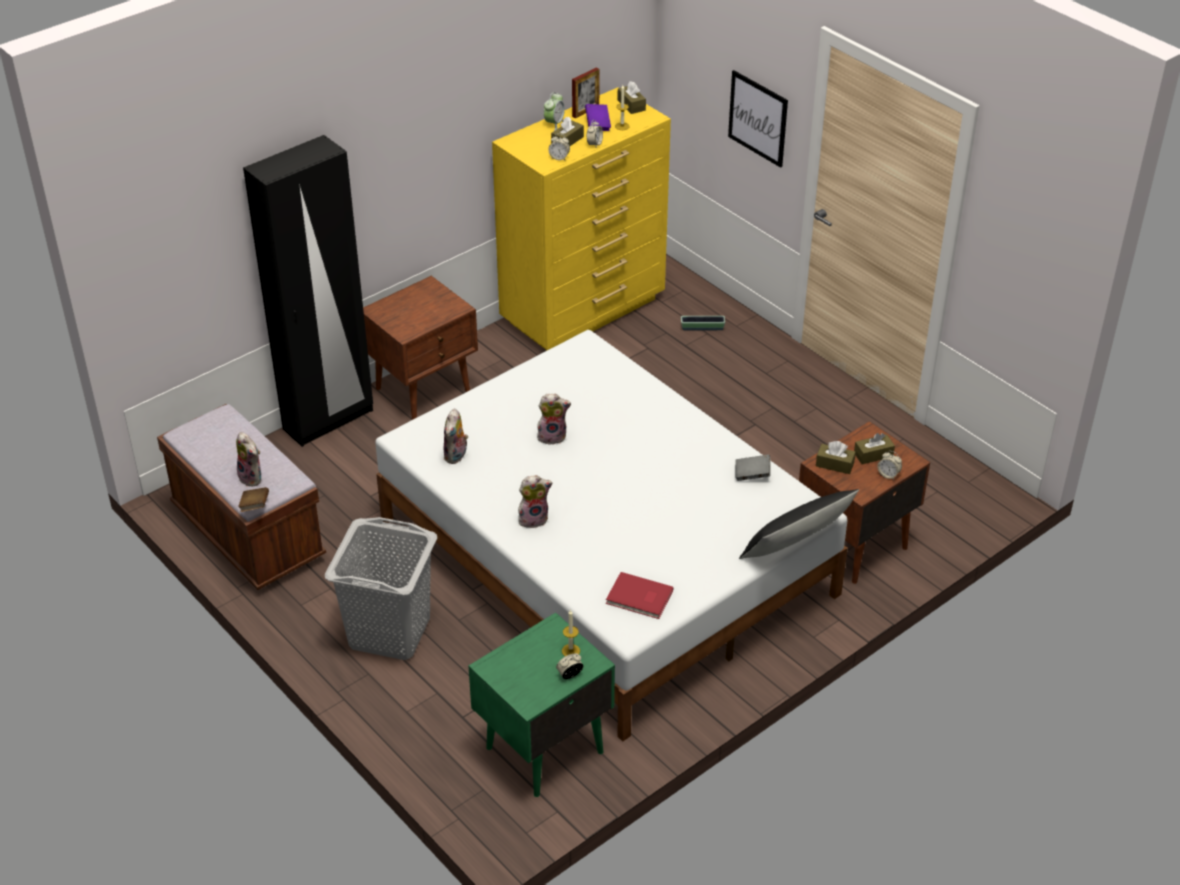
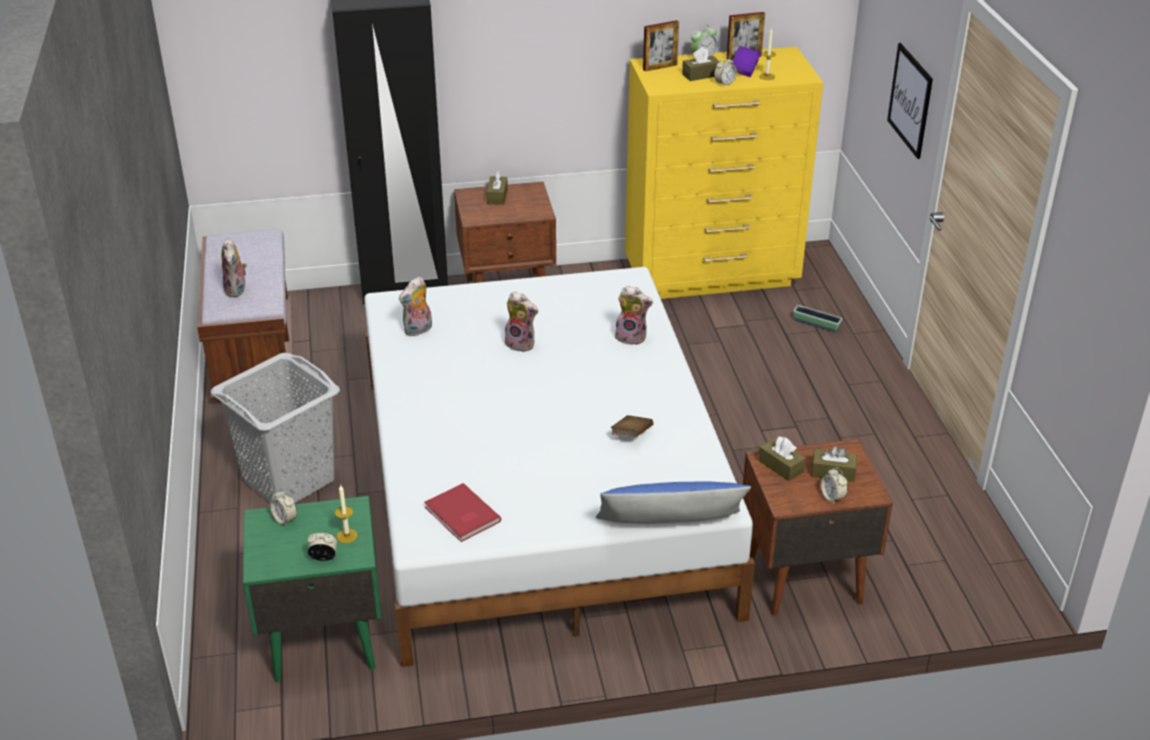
camera: 30 degrees right, 5 degrees down
brown book [238,487,269,512] -> brown book moved to [611,415,653,437]
plush toy [518,475,553,528] -> plush toy moved to [615,286,653,345]
alarm clock [548,134,570,160] -> alarm clock moved to [270,489,297,527]
brown tissue box [618,81,646,114] -> brown tissue box moved to [487,172,508,205]
grey book [735,454,771,481] -> none
black pillow [739,489,859,559] -> blue pillow [596,481,751,524]
none -> picture frame [643,20,679,71]

